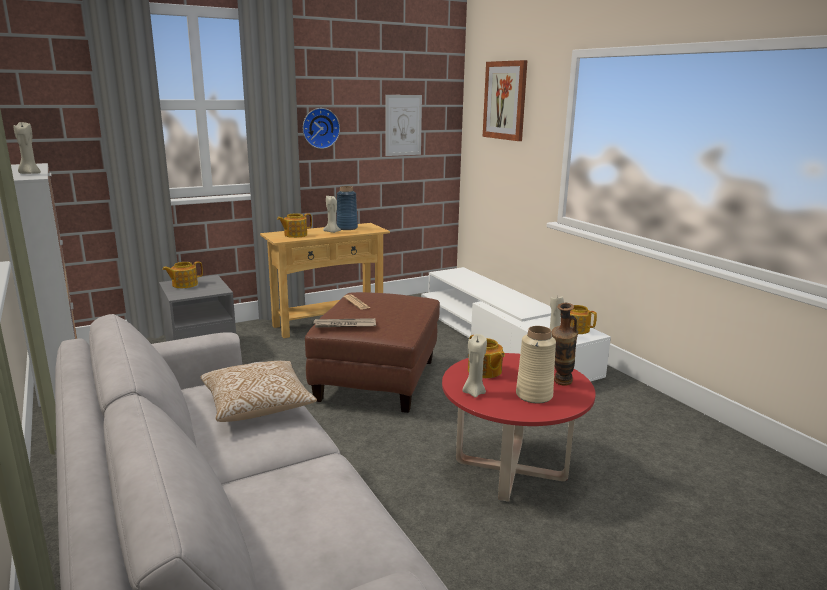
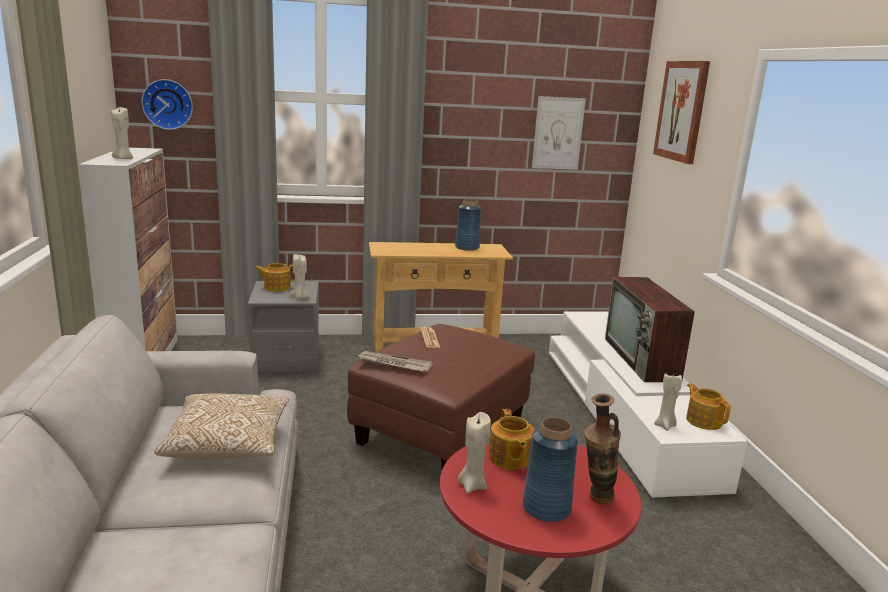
camera: 20 degrees right, 0 degrees up
teapot [277,213,312,238] -> none
wall clock [303,108,340,149] -> wall clock moved to [141,79,193,130]
beige candle [323,195,341,233] -> beige candle moved to [290,254,311,299]
beige vase [516,326,556,403] -> blue vase [523,417,578,522]
none -> television [605,277,695,382]

